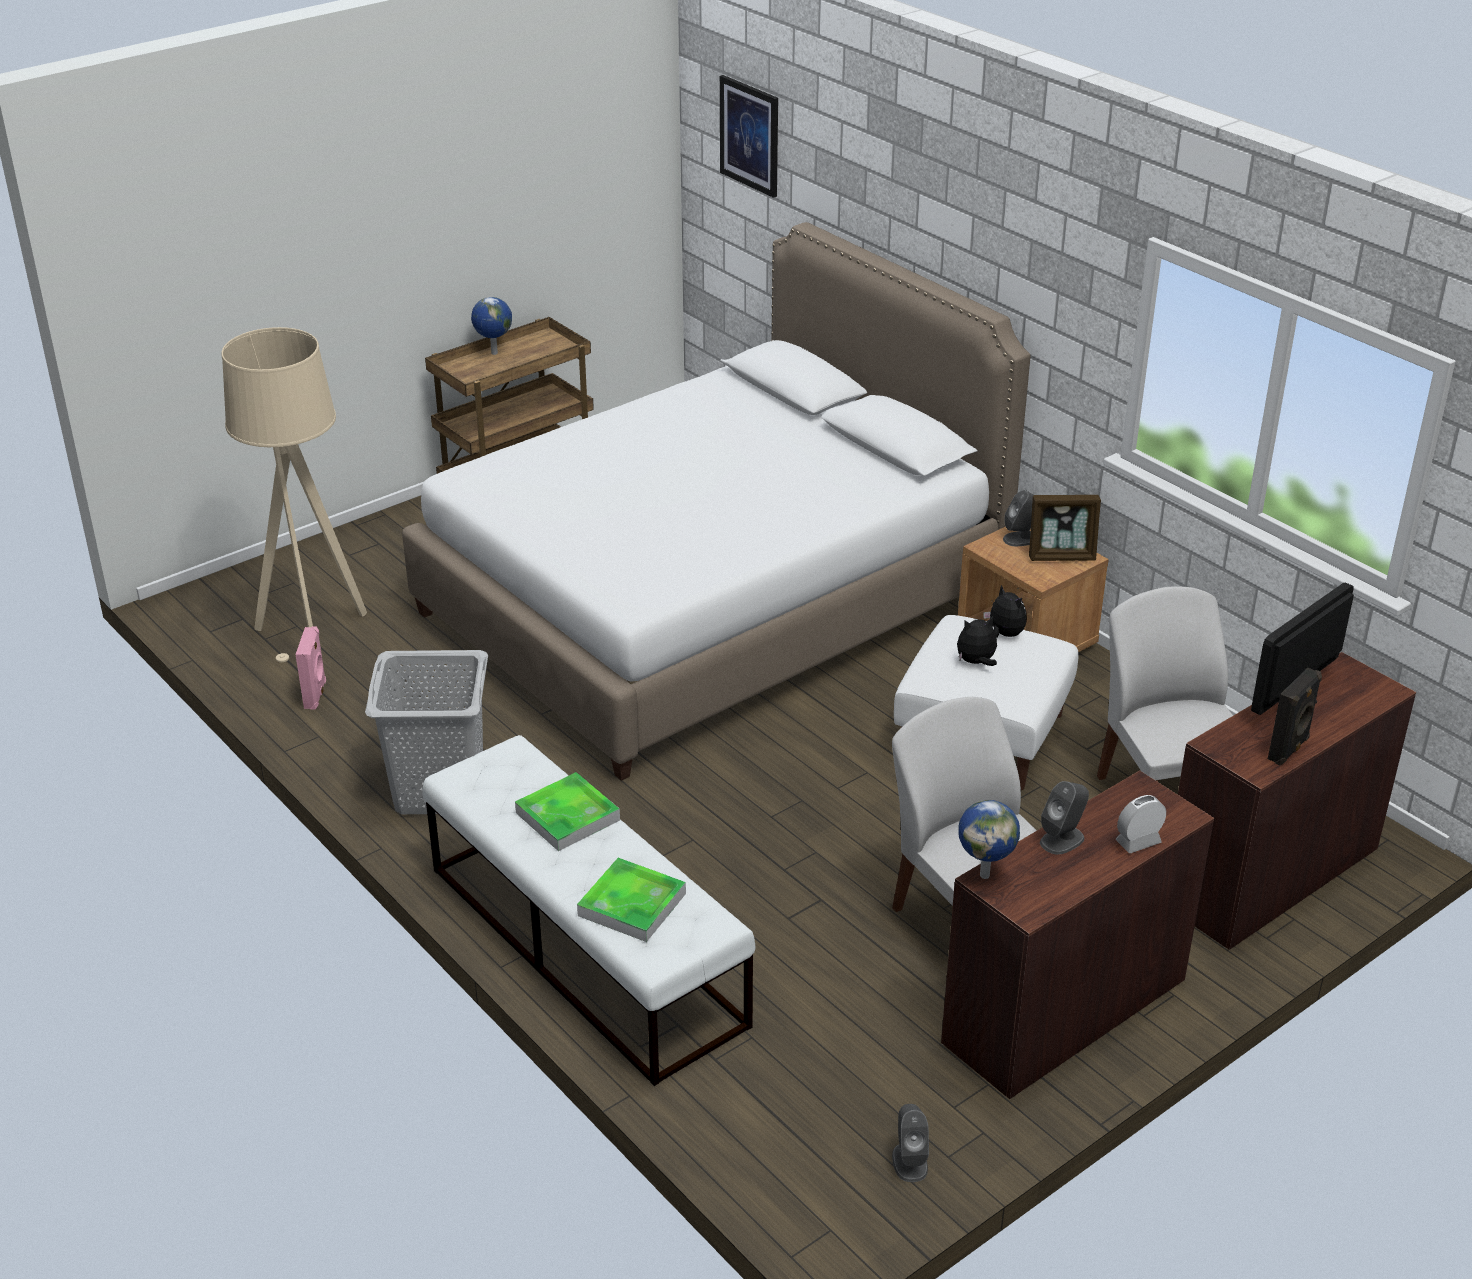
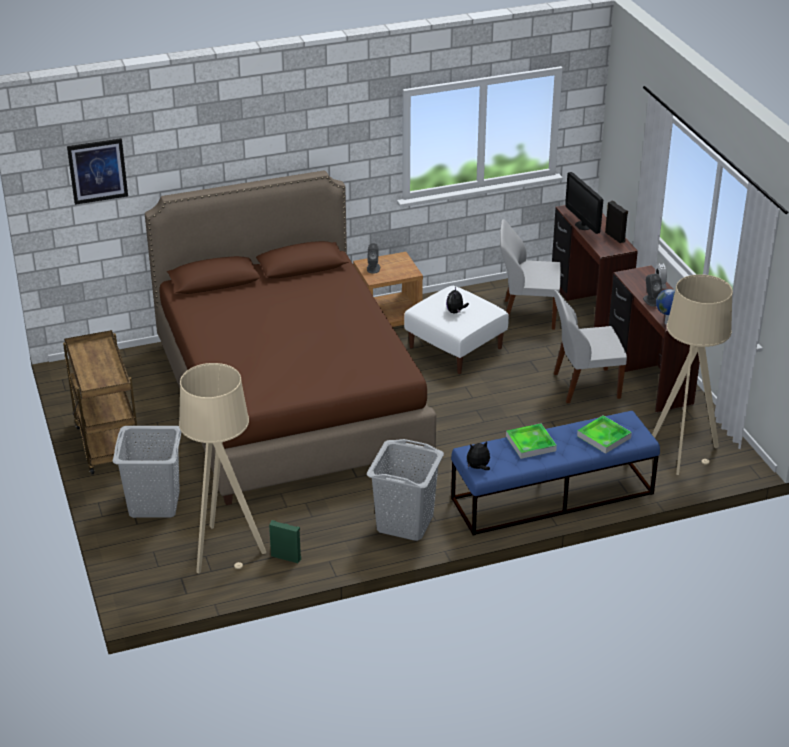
camera: 70 degrees left, 0 degrees up
pink speaker [295,626,326,710] -> green speaker [269,520,301,563]
white bed [402,222,1031,781] -> brown bed [145,170,436,505]
white bench [422,735,756,1086] -> blue bench [451,411,660,536]
globe [471,297,512,355] -> none
grey speaker [892,1104,929,1182] -> none
plush toy [983,585,1027,638] -> plush toy moved to [467,441,490,470]
picture frame [1029,495,1101,561] -> none
none -> grey laundry basket [113,426,181,518]
none -> beige floor lamp [652,274,733,475]

